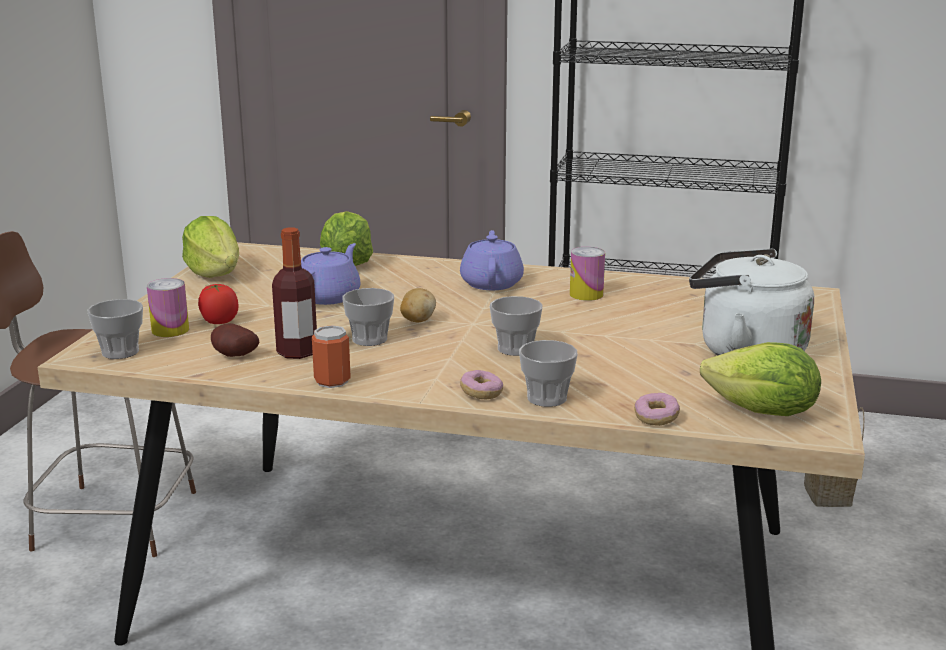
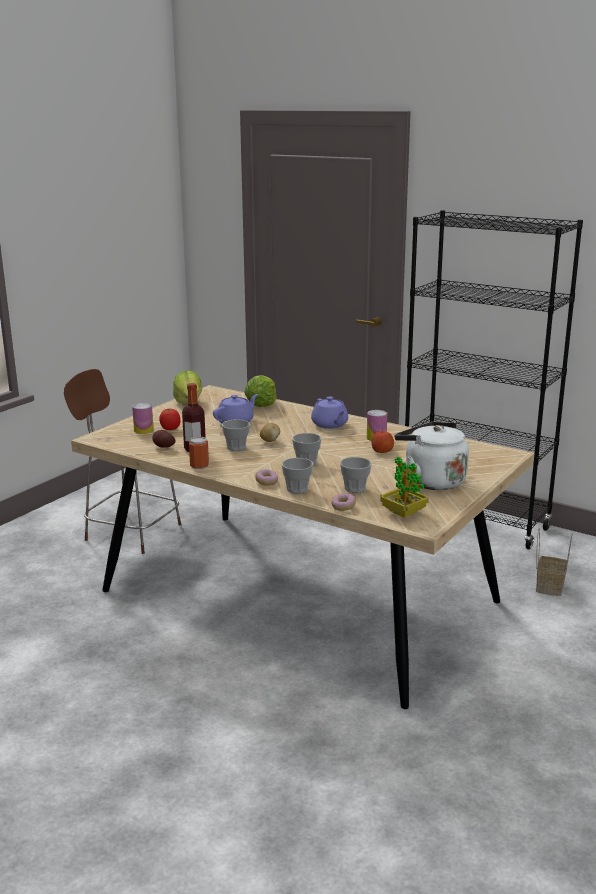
camera: 20 degrees right, 0 degrees up
cup [88,299,143,359] -> cup moved to [340,457,372,493]
purple teapot [460,230,524,290] -> purple teapot turned 135 degrees clockwise [311,396,348,429]
lettuce [700,342,821,416] -> potted plant [380,457,429,518]
none -> apple [371,431,394,453]

